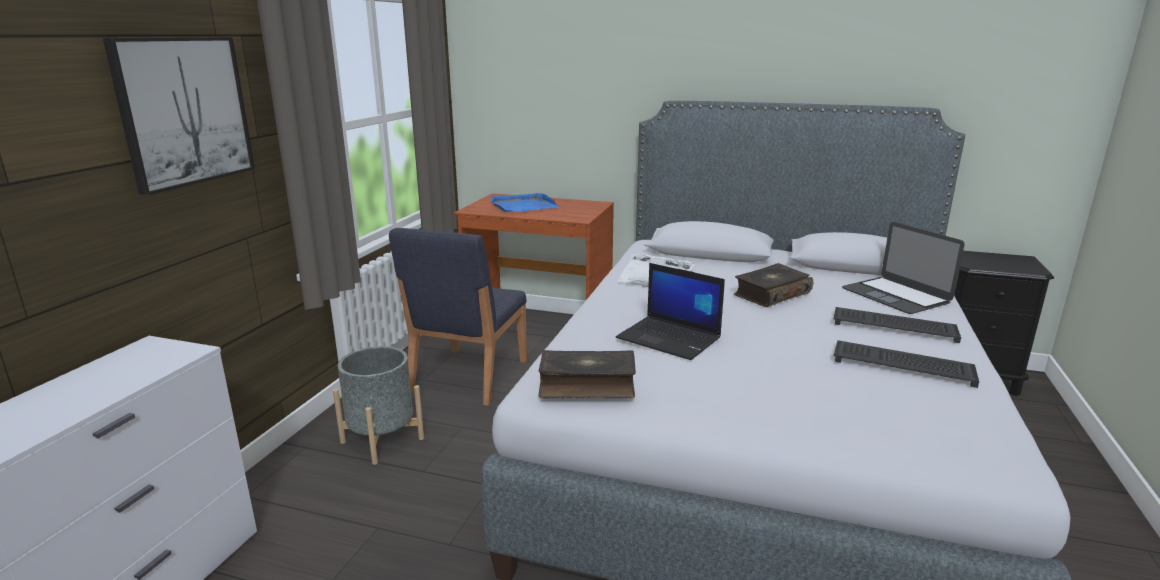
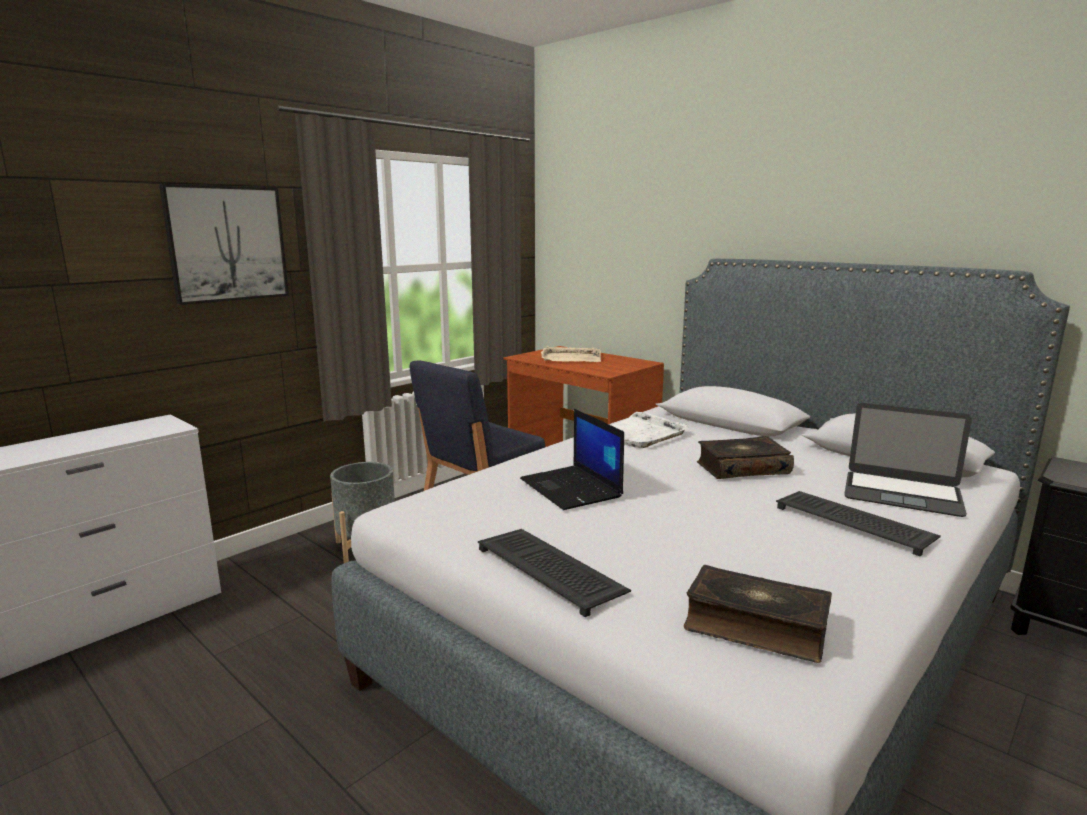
camera: 25 degrees right, 5 degrees down
blue tray [490,193,558,212] -> beige tray [541,346,601,362]
book [539,350,636,399] -> book moved to [684,565,832,663]
keyboard [834,340,979,388] -> keyboard moved to [478,529,631,617]
laptop [842,222,965,314] -> laptop turned 60 degrees counterclockwise [844,403,972,517]

